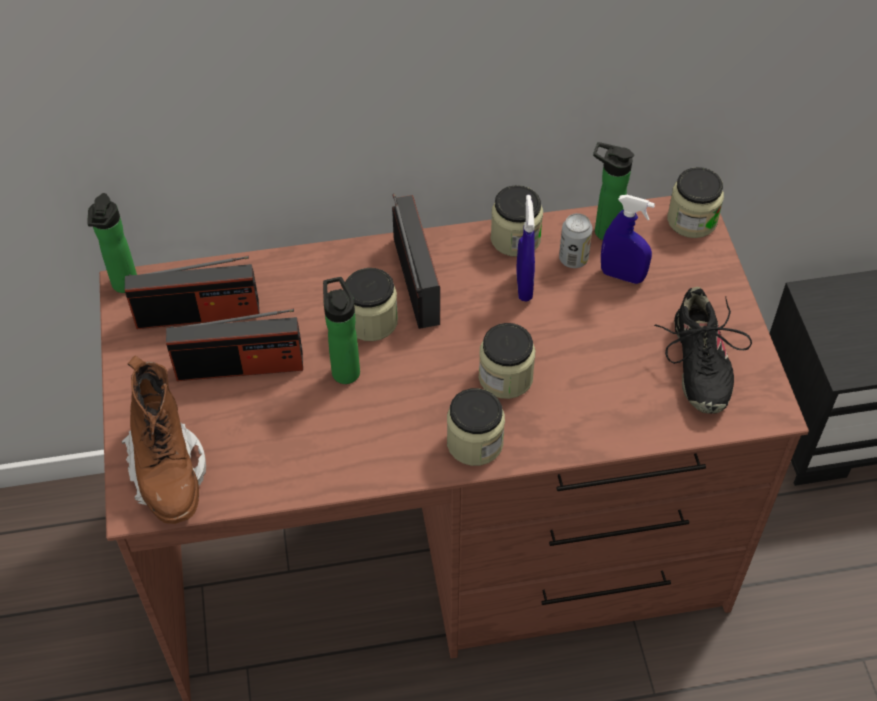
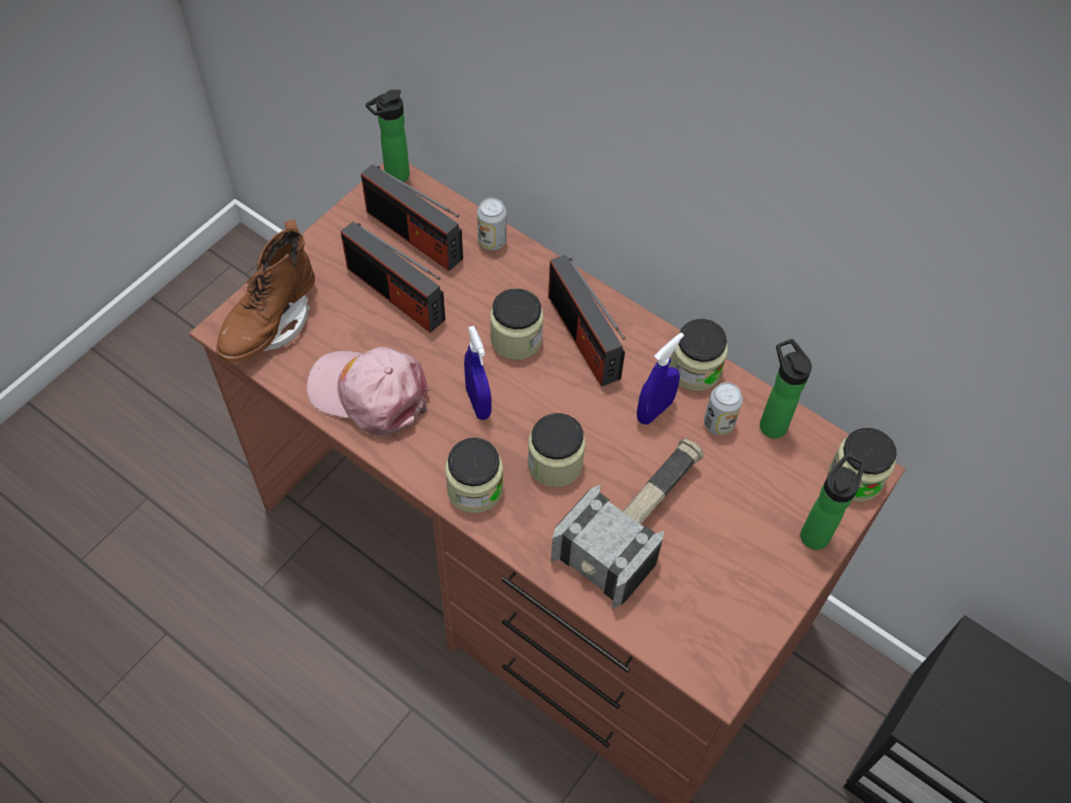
camera: 45 degrees right, 5 degrees up
bottle [323,277,360,384] -> bottle moved to [800,453,865,550]
radio [392,193,440,329] -> radio turned 120 degrees clockwise [548,255,626,387]
blue spray bottle [601,195,655,284] -> blue spray bottle moved to [464,326,492,420]
black shoe [654,287,752,414] -> none
none -> pink cap [307,347,429,436]
none -> can [477,198,507,250]
none -> hammer [551,438,704,609]

